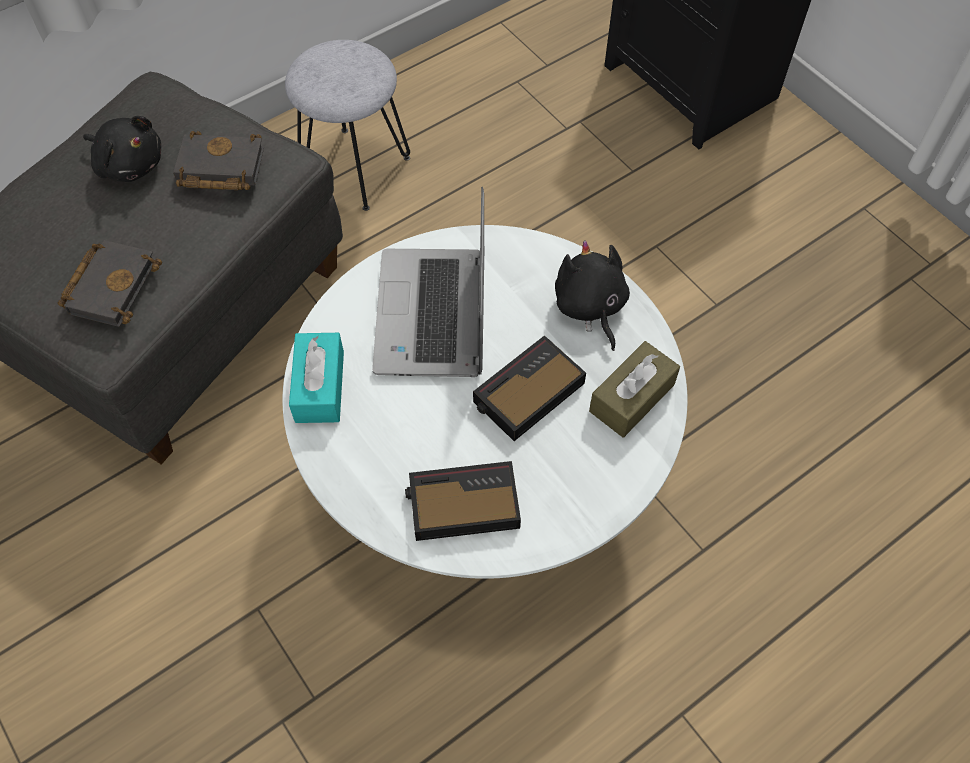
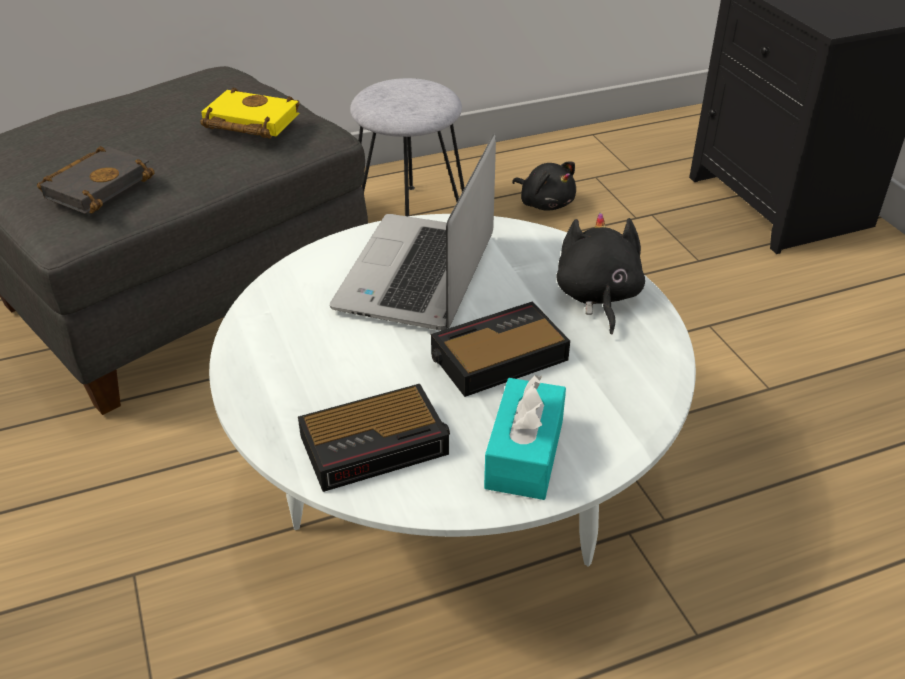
camera: 15 degrees right, 20 degrees down
black plush toy [83,116,161,182] -> black plush toy moved to [512,162,576,211]
black book [173,131,264,190] -> yellow book [200,87,300,139]
turquoise tissue box [289,333,344,423] -> turquoise tissue box moved to [484,375,566,500]
alarm clock [405,461,521,541] -> alarm clock turned 150 degrees clockwise [298,384,450,492]
brown tissue box [589,341,680,438] -> none

